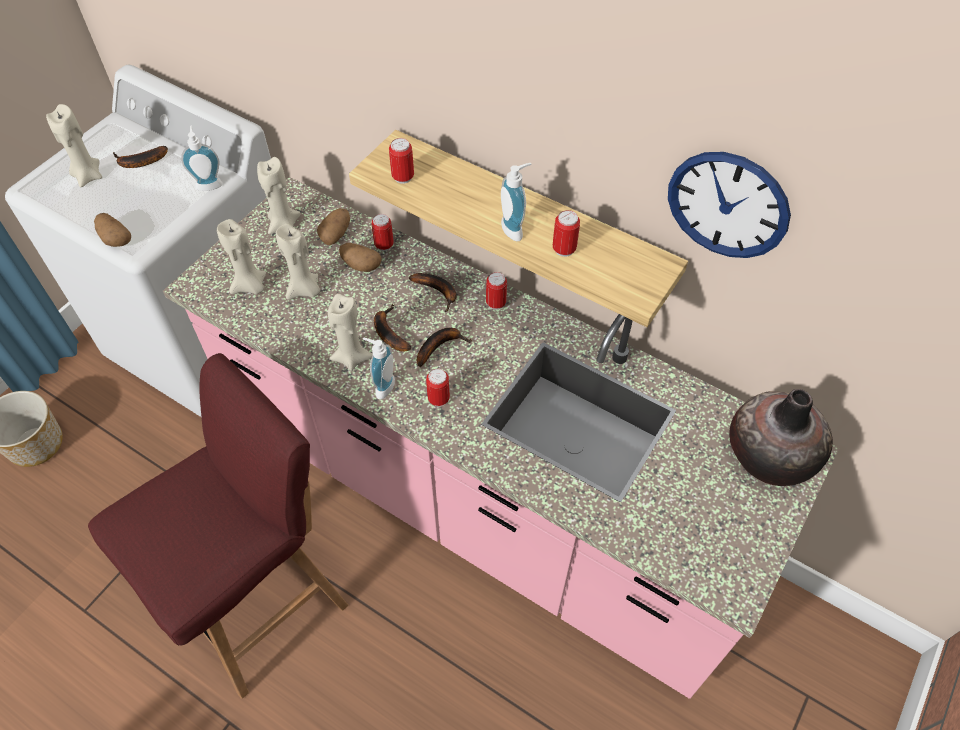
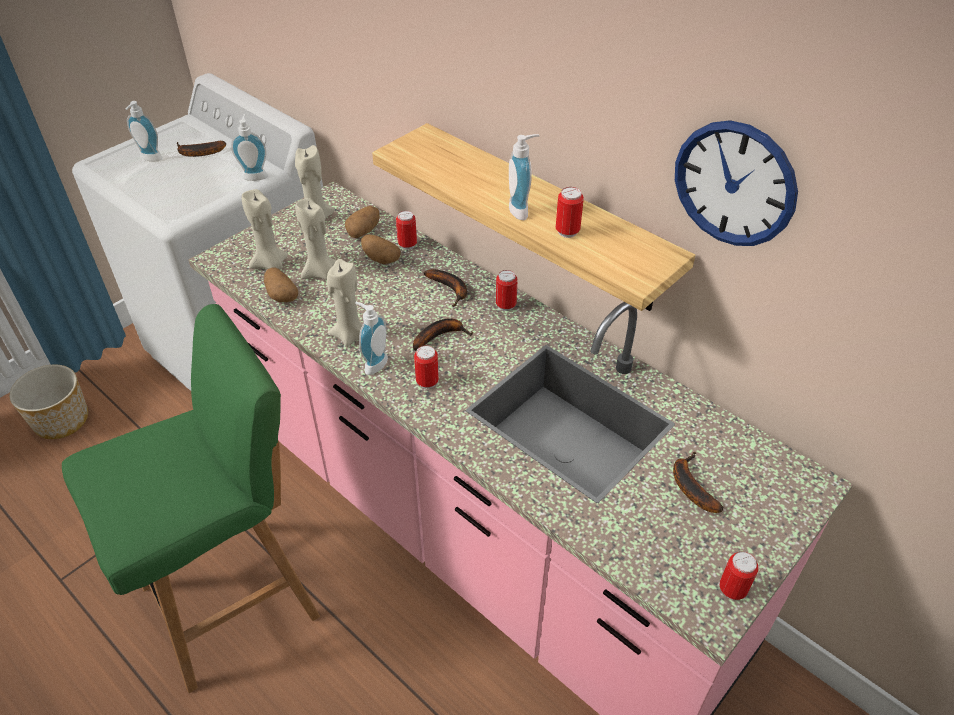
camera: 10 degrees right, 10 degrees down
beige candle [46,104,102,188] -> soap dispenser [126,101,163,161]
red stool [88,353,348,699] -> green stool [62,304,320,693]
potato [94,213,131,247] -> potato moved to [264,267,298,302]
banana [374,304,411,351] -> banana moved to [673,451,724,513]
can [389,138,414,183] -> can moved to [719,552,758,600]
vase [729,389,833,486] -> none

